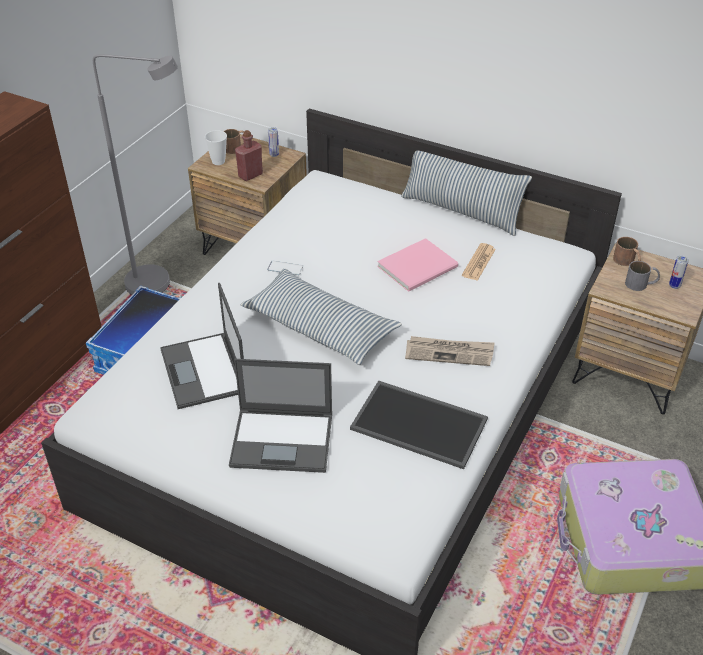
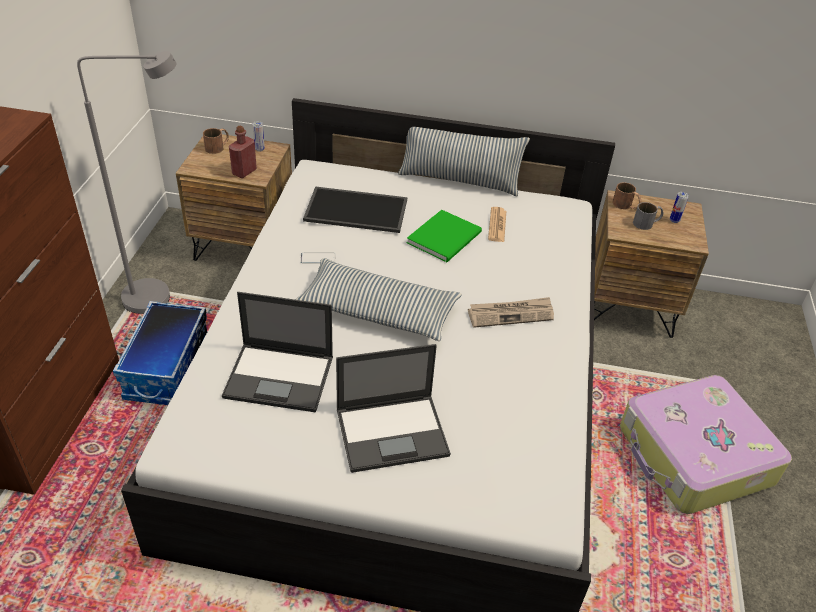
camera: 20 degrees left, 0 degrees up
laptop [160,283,244,409] -> laptop turned 45 degrees counterclockwise [222,292,333,413]
cup [205,130,227,165] -> none
tray [350,380,488,469] -> tray moved to [303,186,407,233]
pink book [377,238,458,292] -> green book [407,210,482,262]

